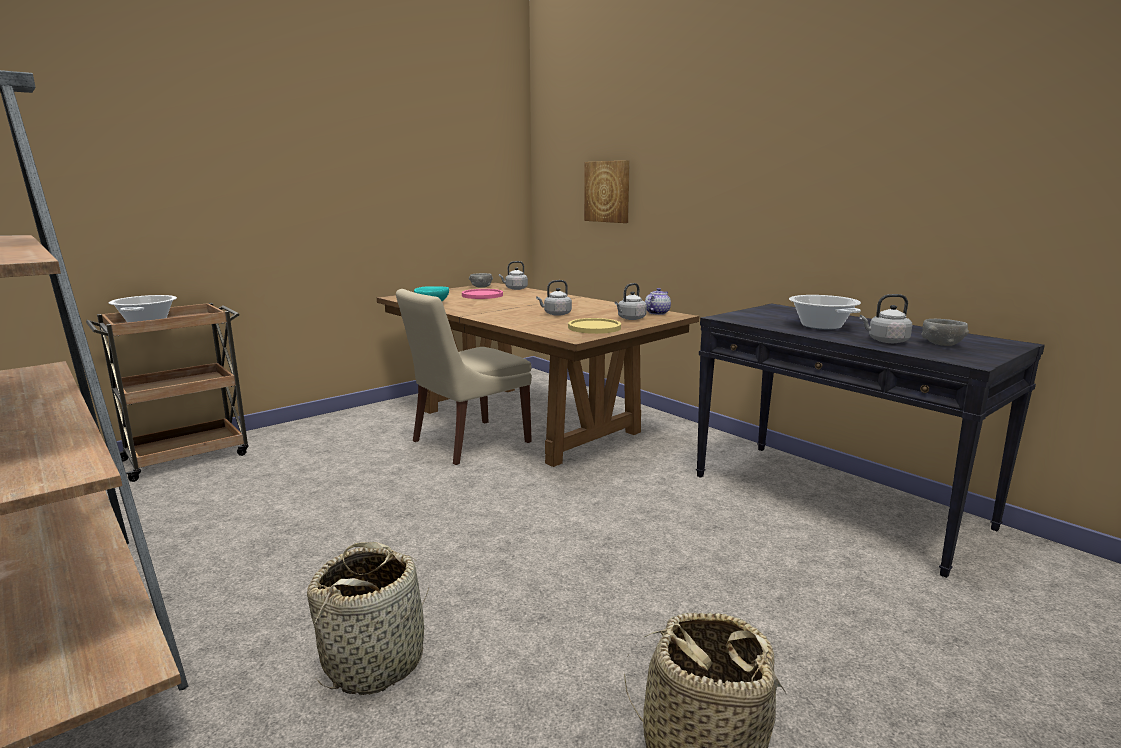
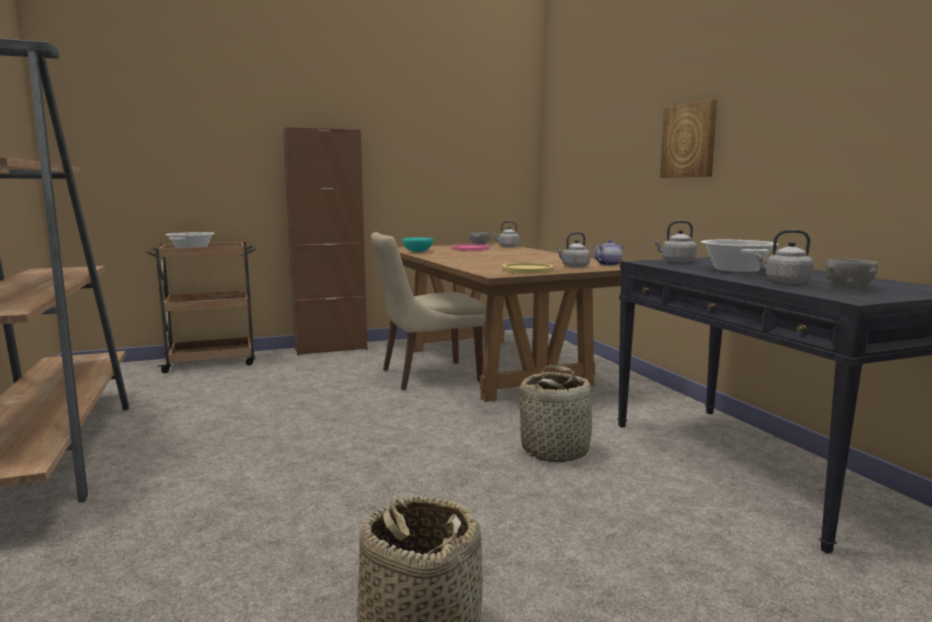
camera: 20 degrees right, 5 degrees down
basket [307,542,429,695] -> basket moved to [519,365,595,462]
grey kettle [536,280,572,316] -> grey kettle moved to [653,221,697,263]
picture [584,160,630,223] -> picture moved to [660,99,717,178]
none -> brown cabinet [283,127,367,356]

